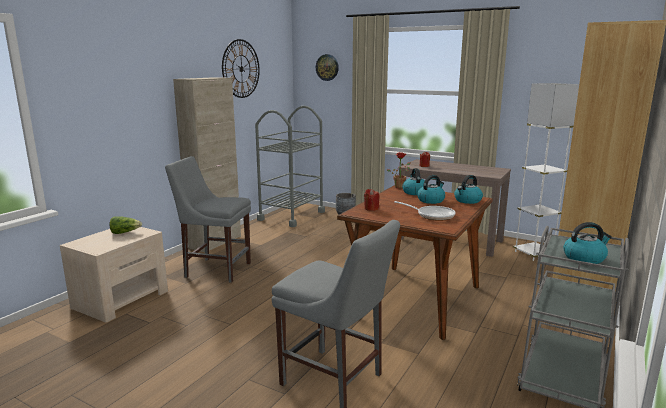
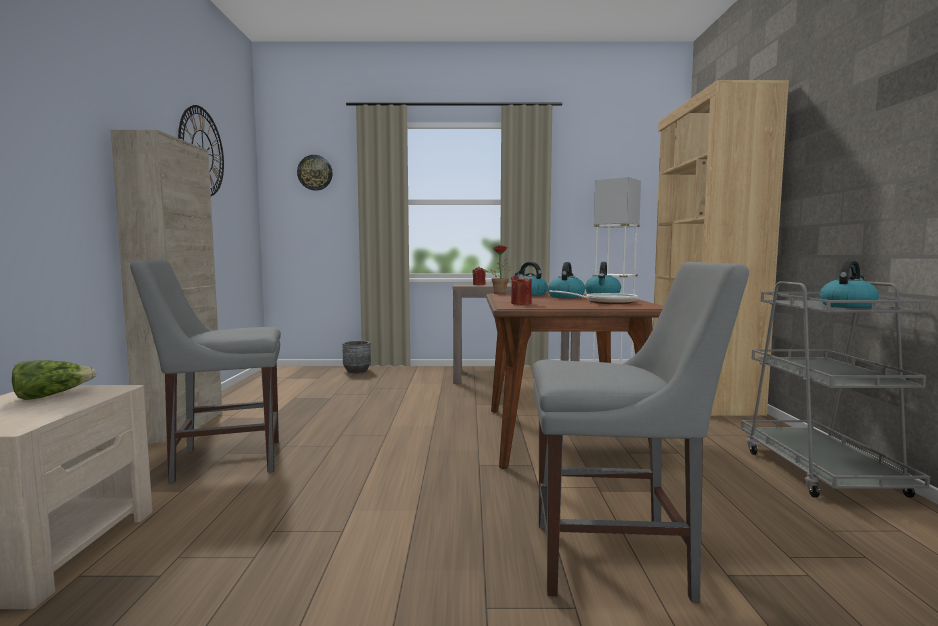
camera: 30 degrees left, 10 degrees down
grey cart [255,106,325,227] -> none

